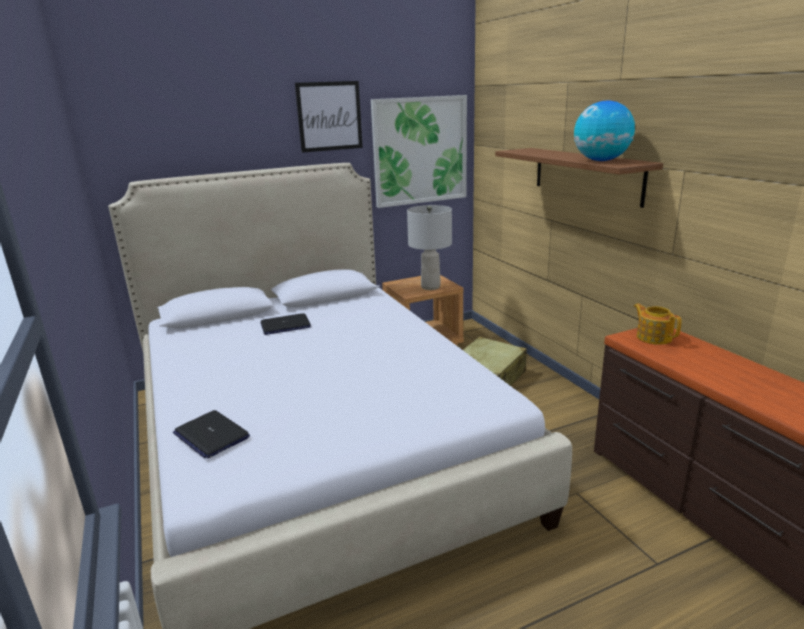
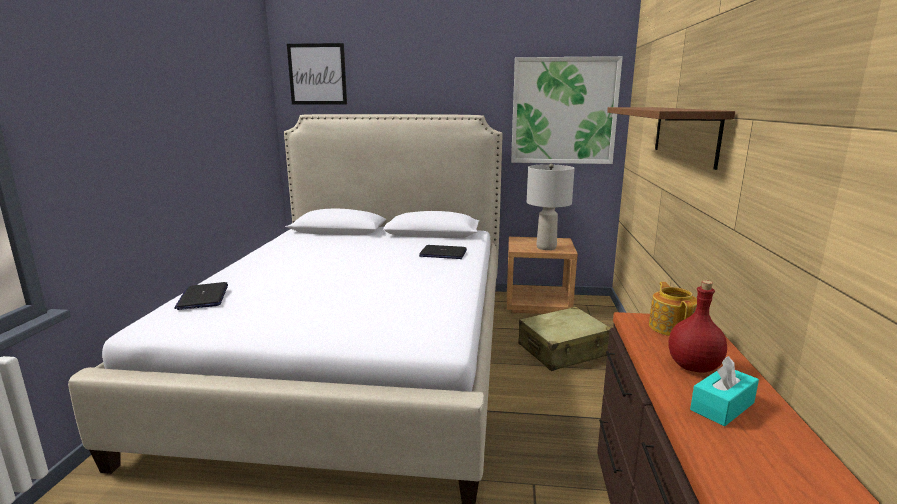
camera: 30 degrees right, 5 degrees down
laptop [261,313,311,335] -> laptop moved to [419,245,467,259]
picture [295,81,363,153] -> picture moved to [287,43,347,105]
globe [574,101,635,161] -> none
none -> red bottle [669,280,727,372]
none -> turquoise tissue box [690,356,759,426]

